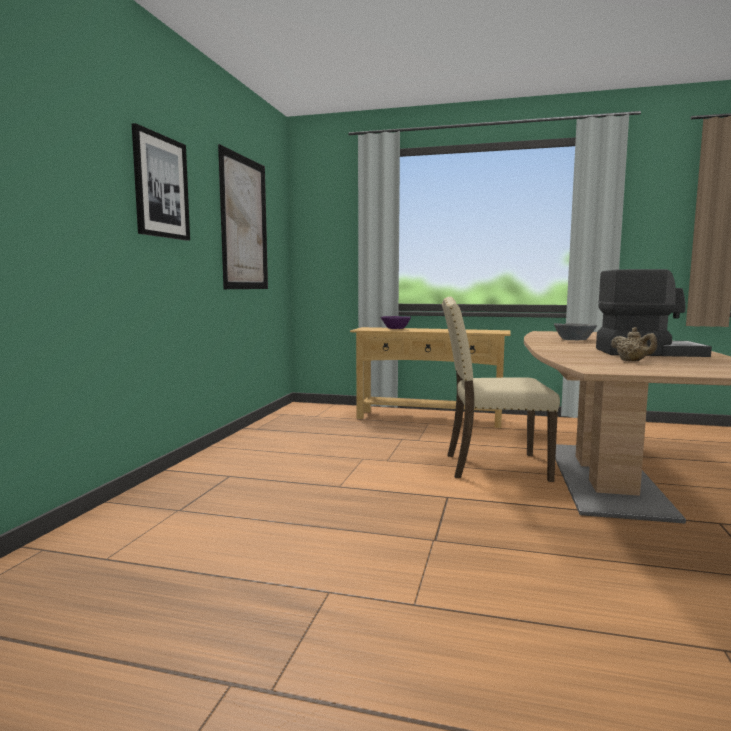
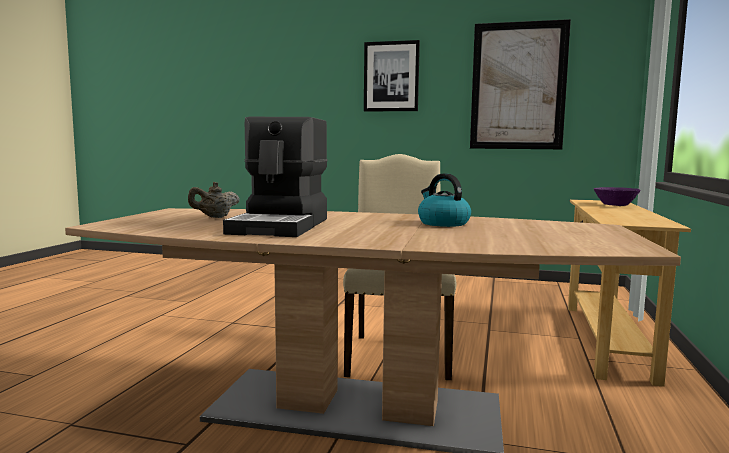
camera: 90 degrees right, 0 degrees up
grey bowl [554,323,597,340] -> kettle [418,174,471,227]

